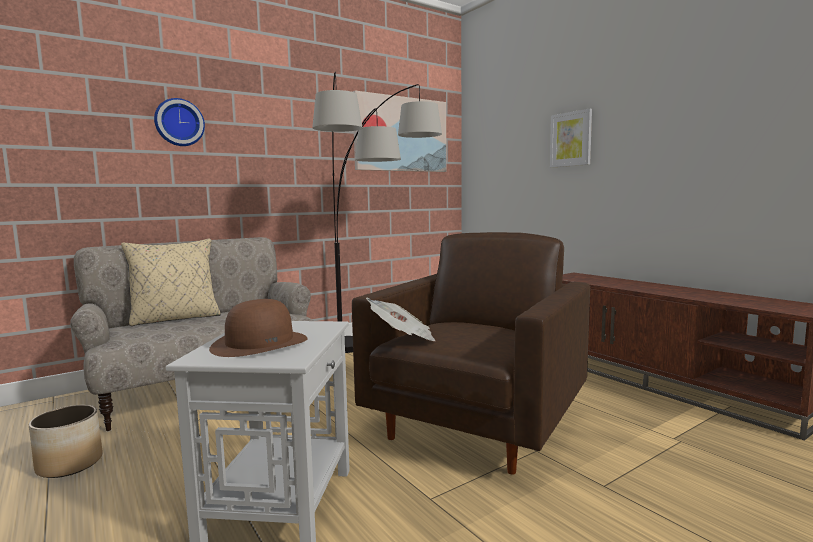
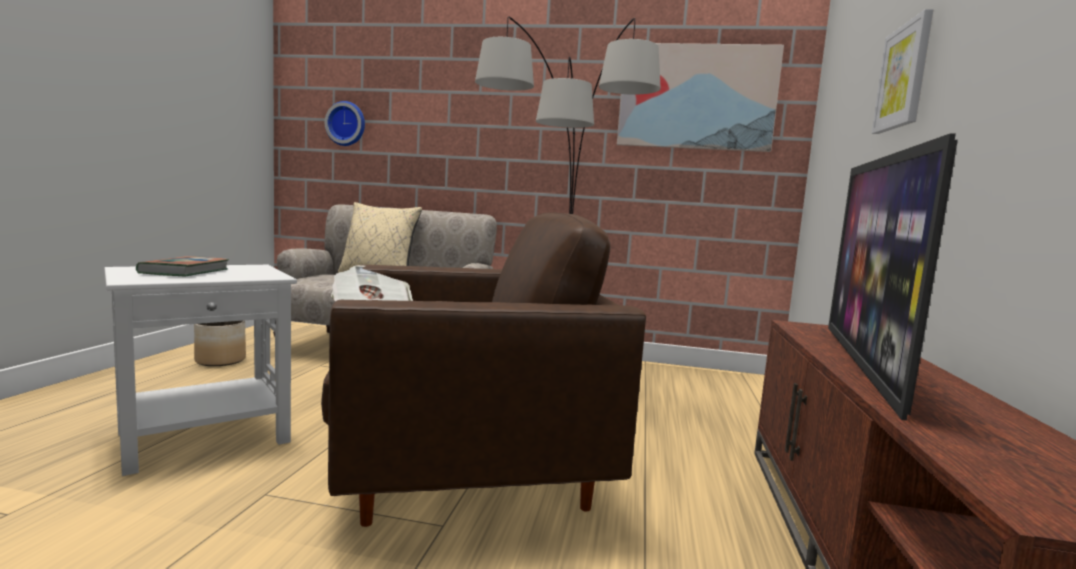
camera: 45 degrees right, 0 degrees up
wall clock [154,98,205,146] -> wall clock moved to [325,101,365,146]
brown hat [209,299,308,357] -> book [136,256,229,277]
none -> television [828,133,958,421]

